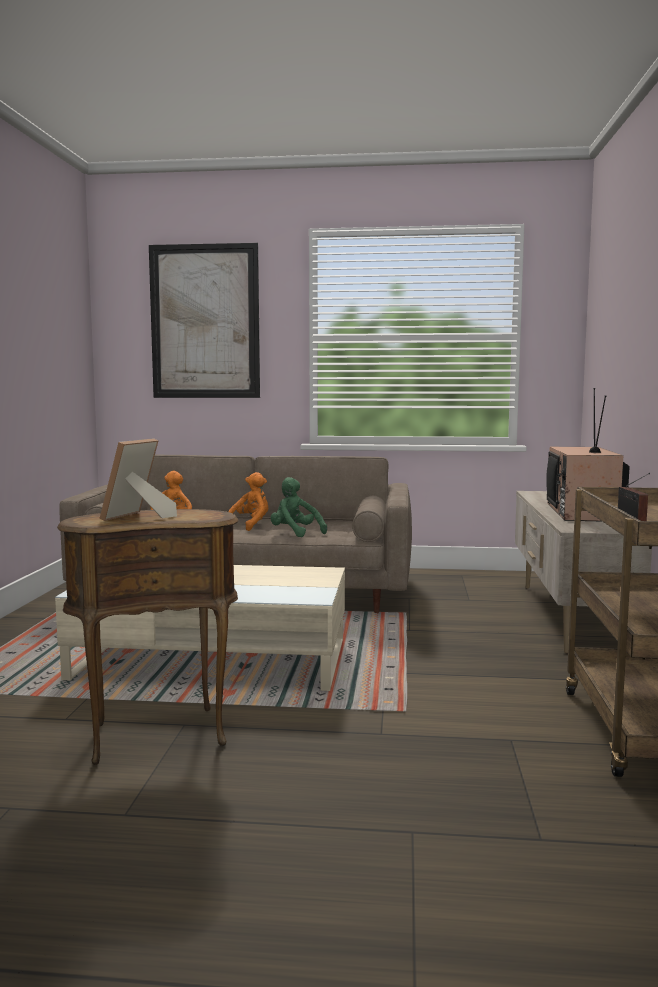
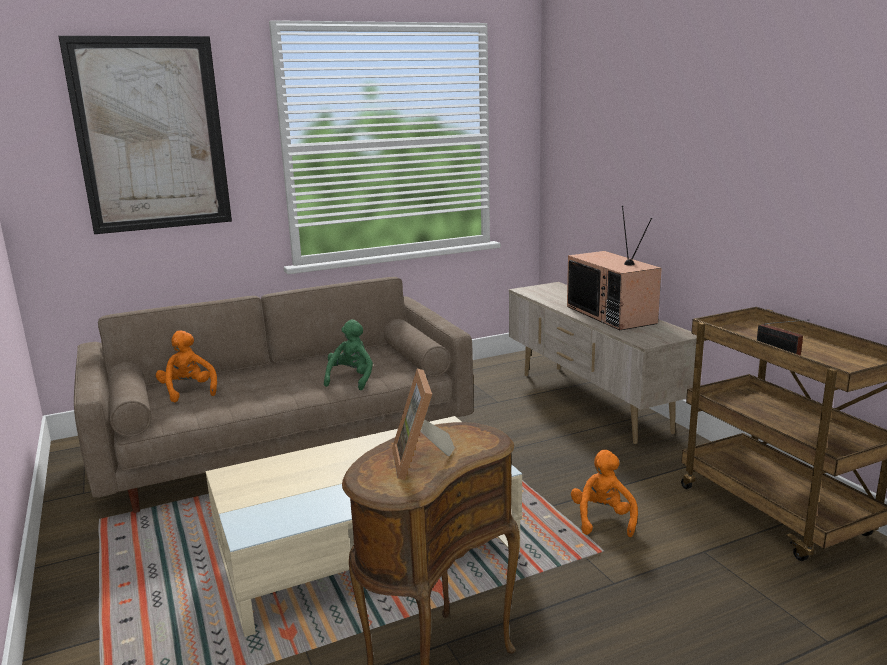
camera: 30 degrees left, 10 degrees up
orange plush toy [228,472,268,531] -> orange plush toy moved to [571,450,638,537]
green plush toy [270,477,327,537] -> green plush toy turned 90 degrees clockwise [324,319,373,390]

